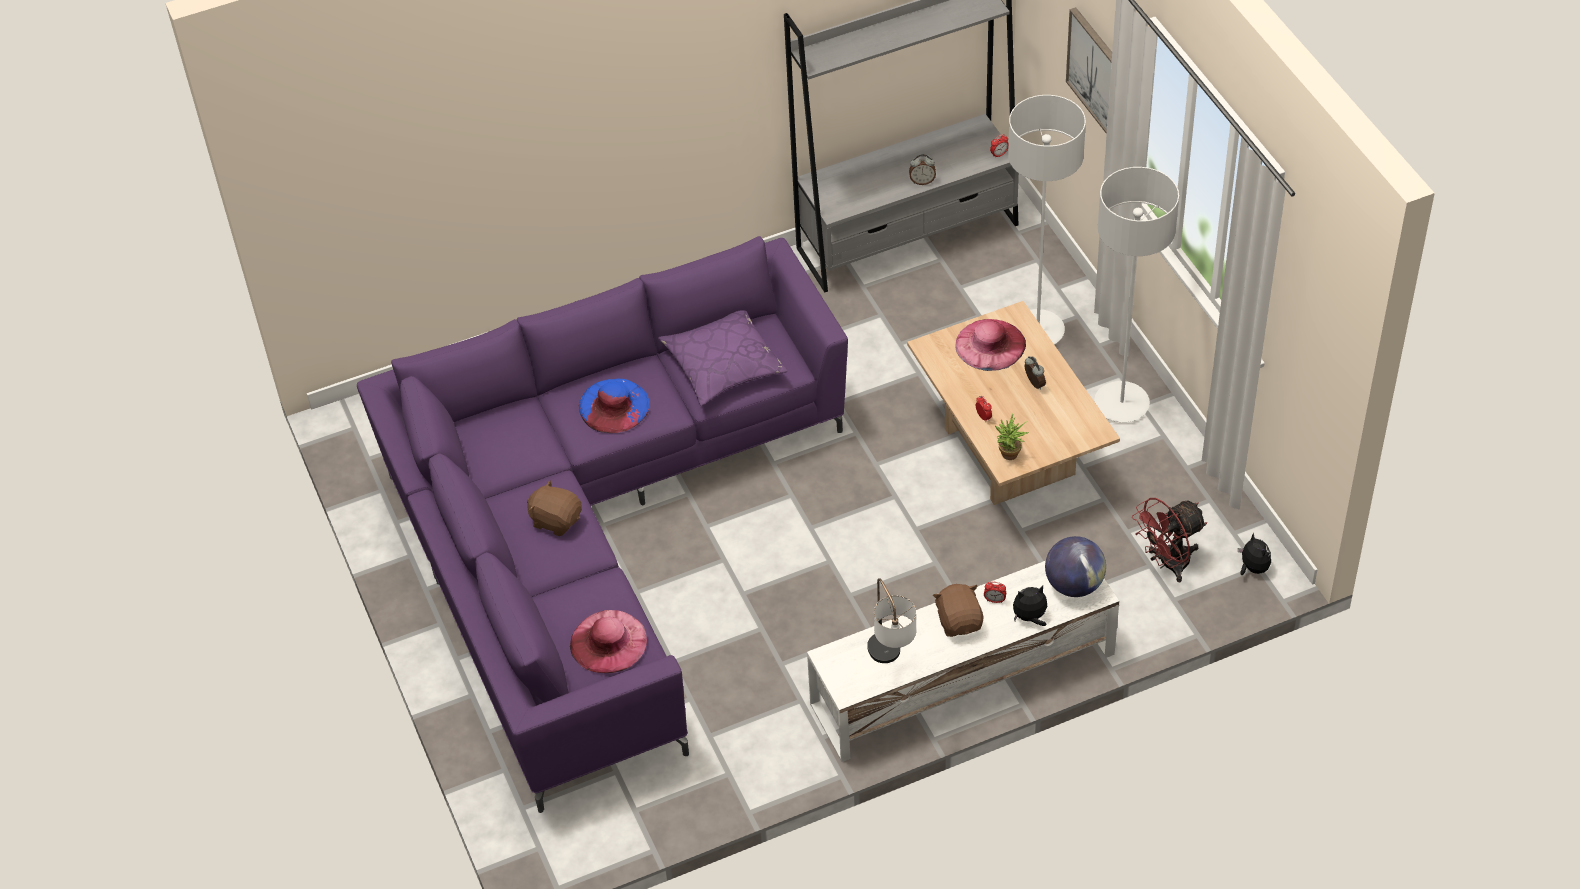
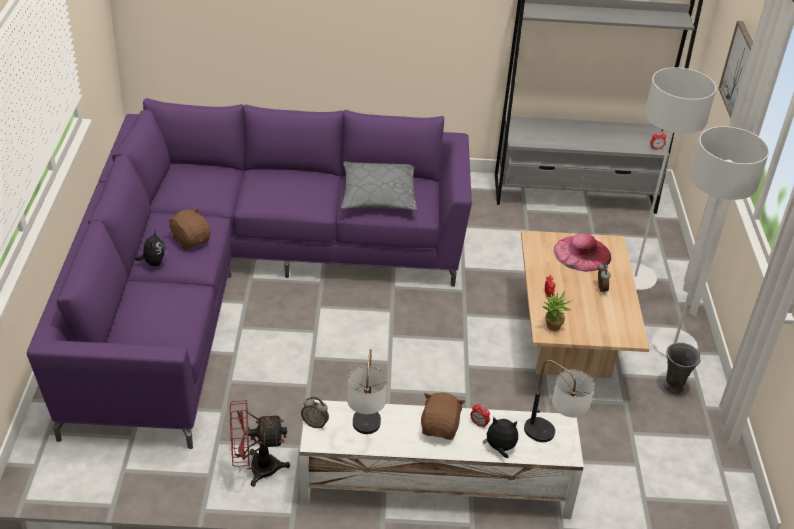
camera: 20 degrees right, 10 degrees down
pink hat [570,610,647,673] -> none
blue hat [578,379,650,433] -> none
purple pillow [658,310,787,406] -> grey pillow [341,161,417,211]
alarm clock [909,154,936,185] -> alarm clock moved to [301,397,329,428]
globe [1045,536,1106,597] -> table lamp [524,360,595,442]
red fan [1132,498,1207,582] -> red fan moved to [230,400,290,487]
plush toy [1238,533,1271,575] -> plush toy moved to [135,230,167,266]
none -> grey vase [664,342,701,394]

